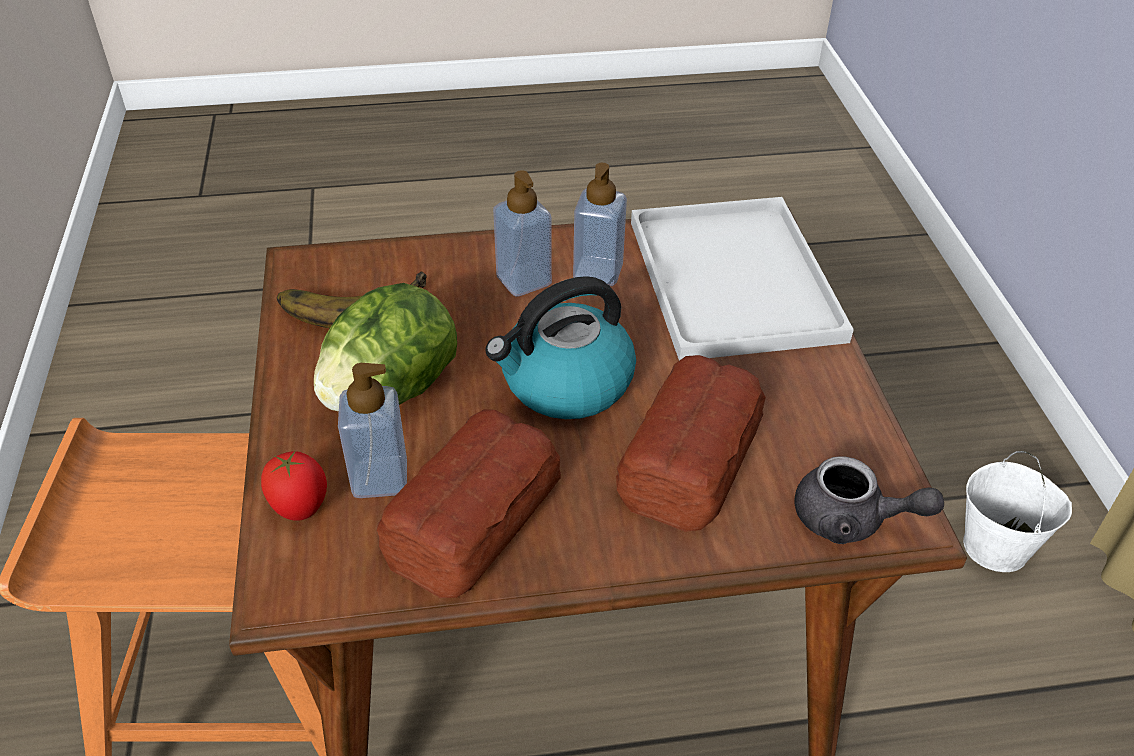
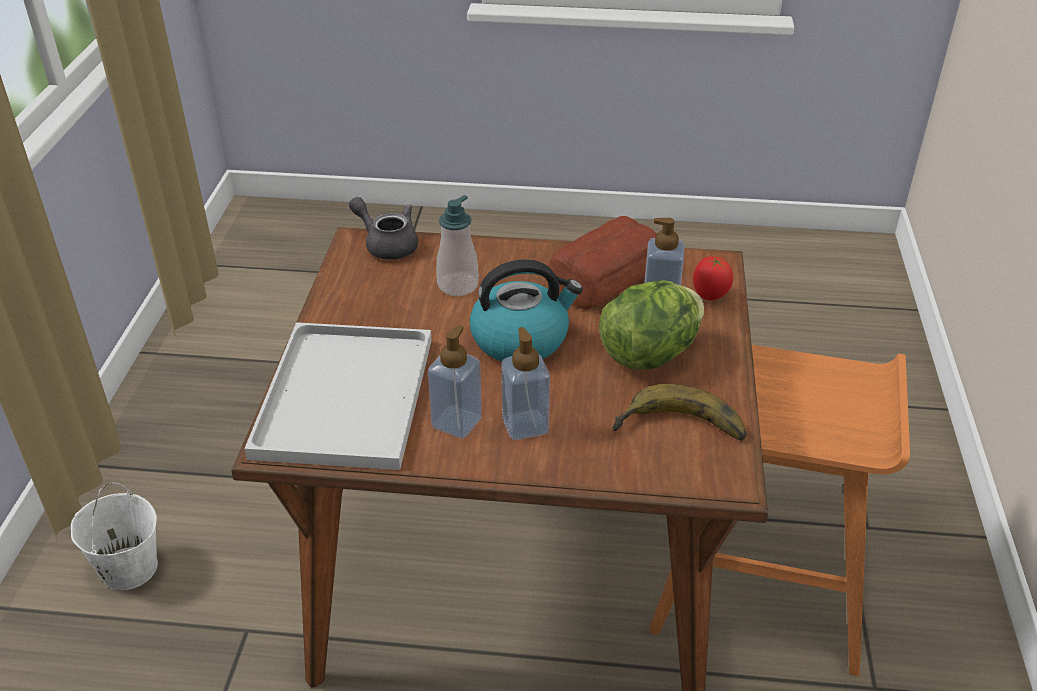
camera: 165 degrees left, 5 degrees down
bread [616,355,766,532] -> soap dispenser [436,195,479,296]

